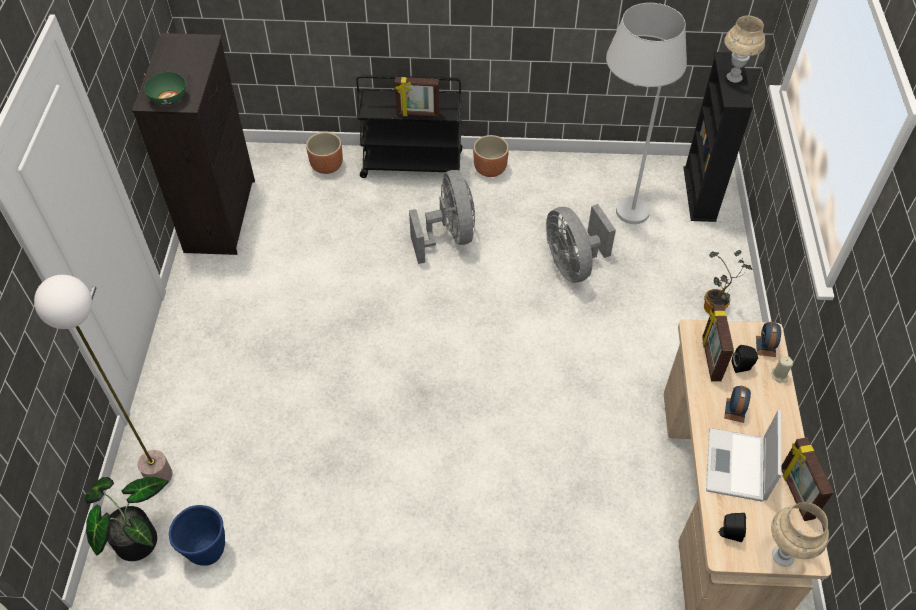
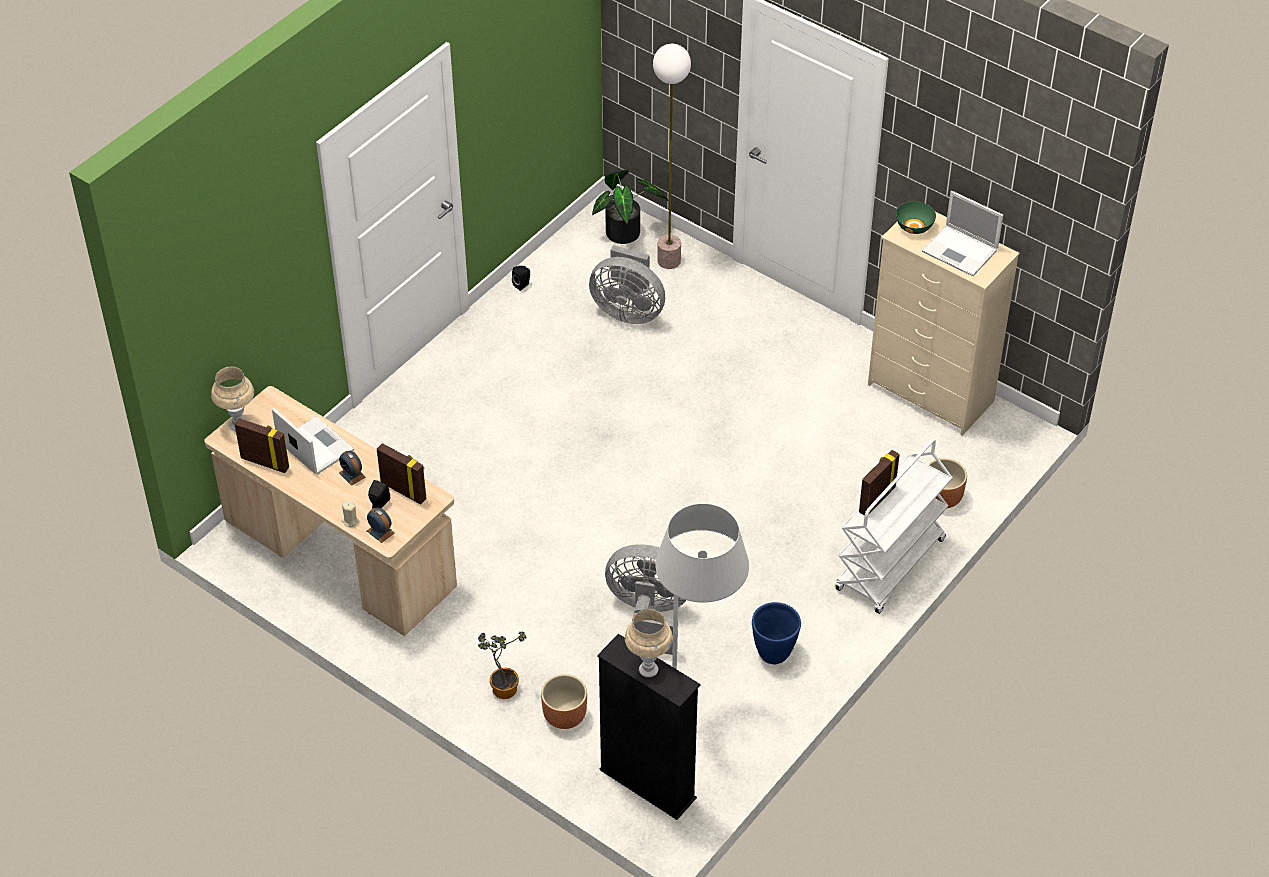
camera: 125 degrees right, 5 degrees down
black dresser [132,33,255,255] -> beige dresser [868,212,1020,436]
blue planter [169,505,225,566] -> blue planter moved to [752,602,801,664]
black cart [356,75,462,178] -> white cart [835,439,953,614]
grey fan [409,170,475,264] -> grey fan moved to [589,245,665,324]
brown planter [473,135,509,177] -> brown planter moved to [541,674,587,729]
black speaker [717,513,746,542] -> black speaker moved to [512,266,530,291]
none -> laptop [922,191,1003,276]

